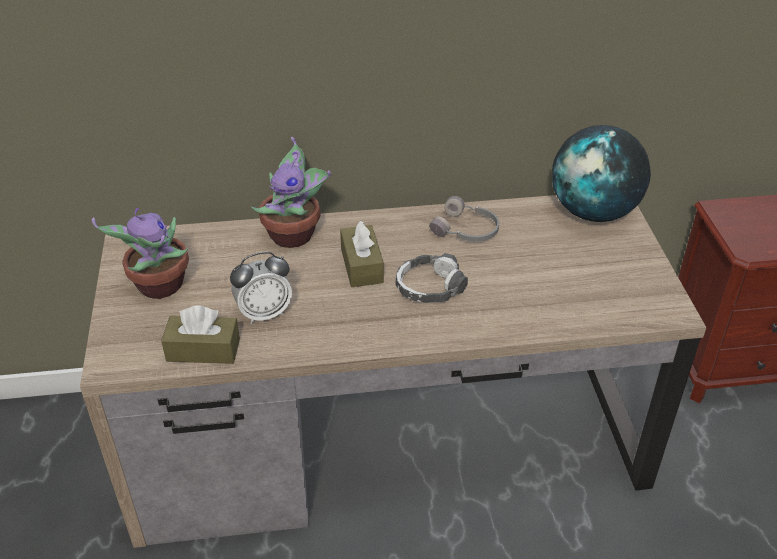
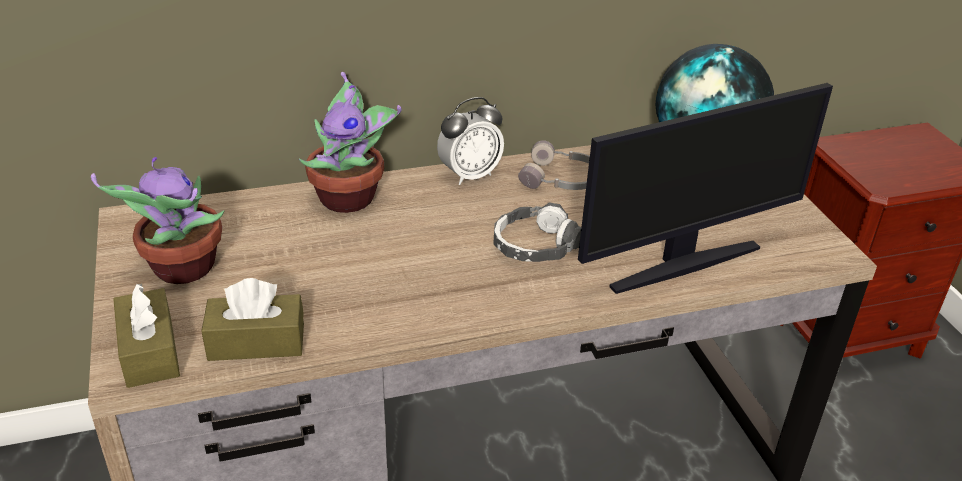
camera: 10 degrees left, 5 degrees down
alarm clock [230,252,292,324] -> alarm clock moved to [437,97,504,185]
brown tissue box [340,221,384,287] -> brown tissue box moved to [113,284,180,388]
none -> monitor [578,83,833,294]

